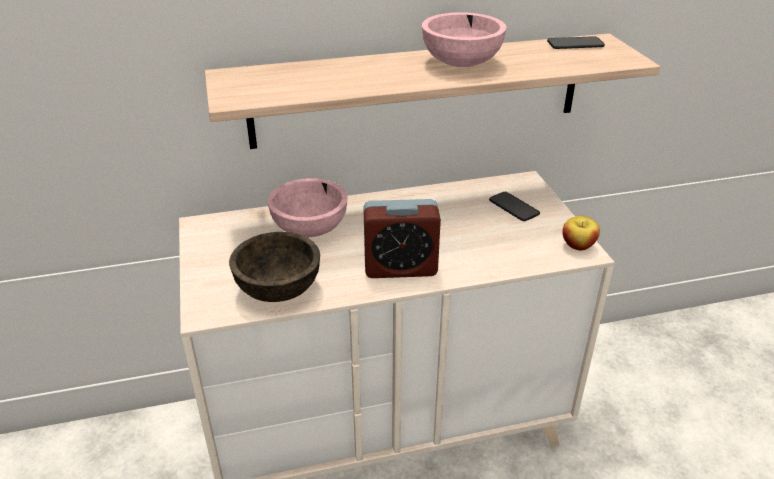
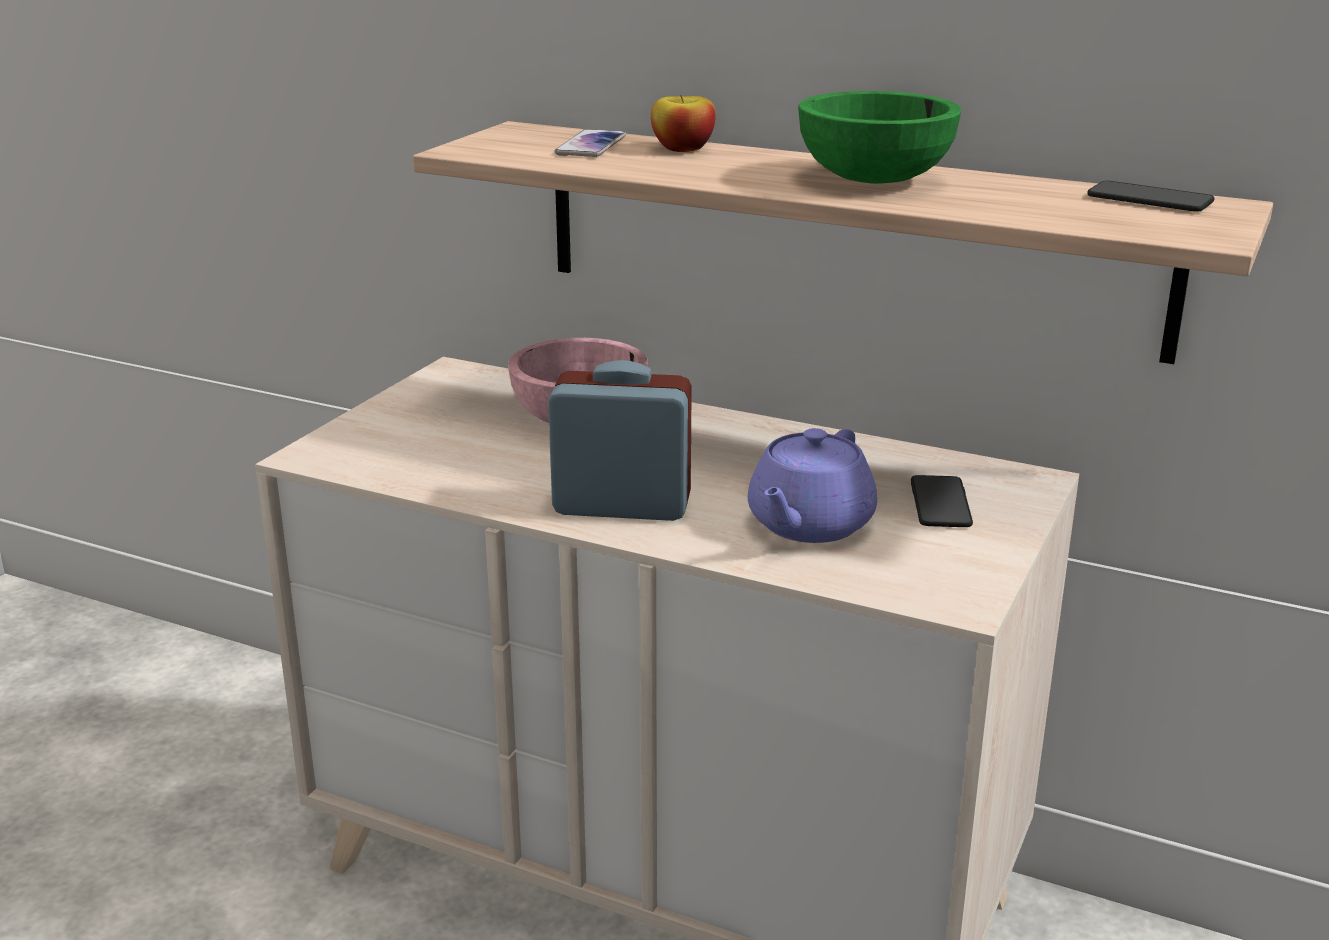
camera: 40 degrees right, 10 degrees down
brown bowl [229,232,320,302] -> none
alarm clock [363,199,441,278] -> alarm clock turned 150 degrees clockwise [548,360,692,521]
pink bowl [422,12,507,67] -> green bowl [798,91,961,184]
apple [562,216,600,250] -> apple moved to [651,95,716,152]
none -> phone [555,129,626,157]
none -> purple teapot [748,428,877,543]

